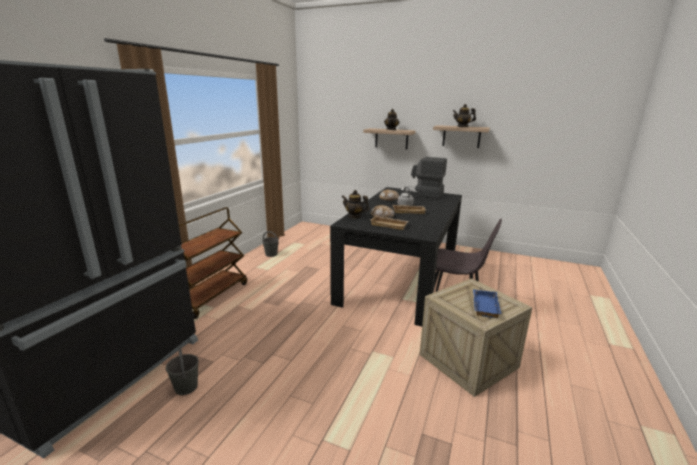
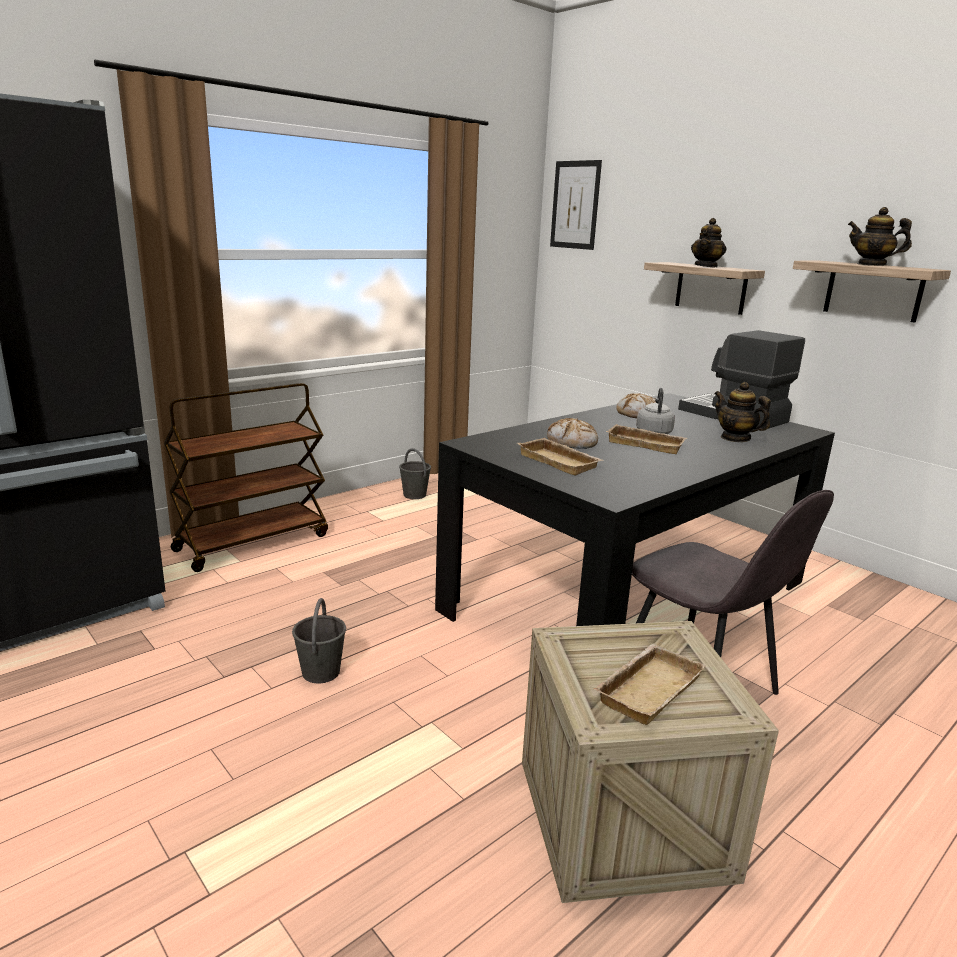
camera: 25 degrees right, 0 degrees up
grey bucket [166,346,199,395] -> grey bucket moved to [292,598,346,683]
teapot [342,190,369,219] -> teapot moved to [714,382,771,442]
blue tray [473,289,501,318] -> beige tray [594,644,706,725]
none -> picture [550,160,602,250]

